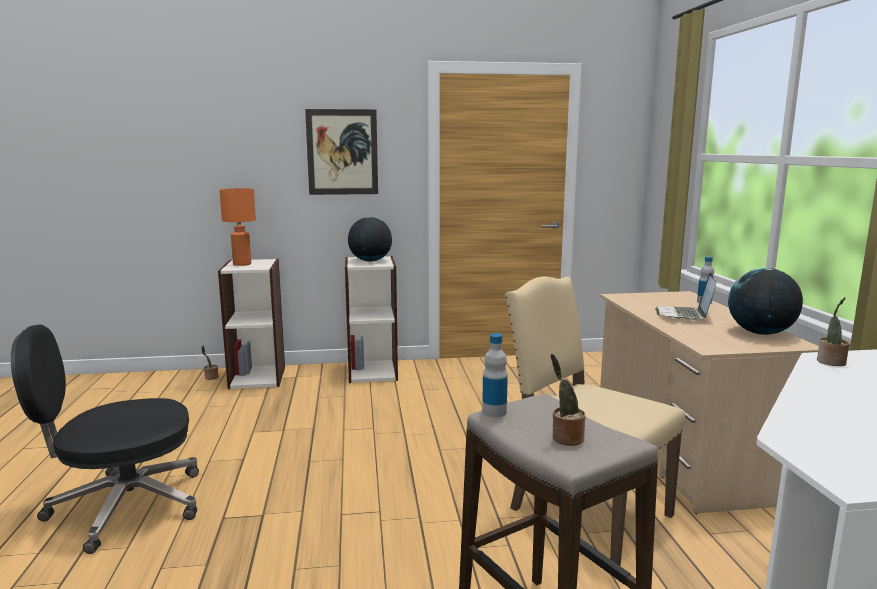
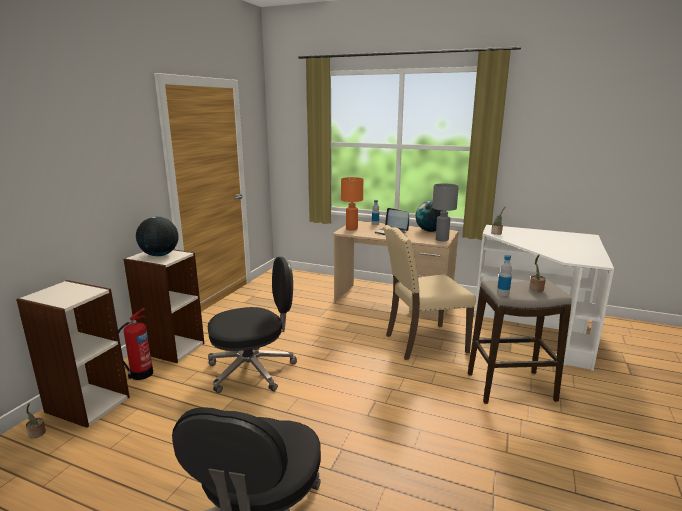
camera: 60 degrees left, 5 degrees up
orange table lamp [220,188,256,266] -> orange table lamp moved to [341,177,363,231]
picture [305,109,378,195] -> none
none -> fire extinguisher [118,308,153,380]
none -> black office chair [208,257,297,393]
none -> grey table lamp [432,184,459,241]

